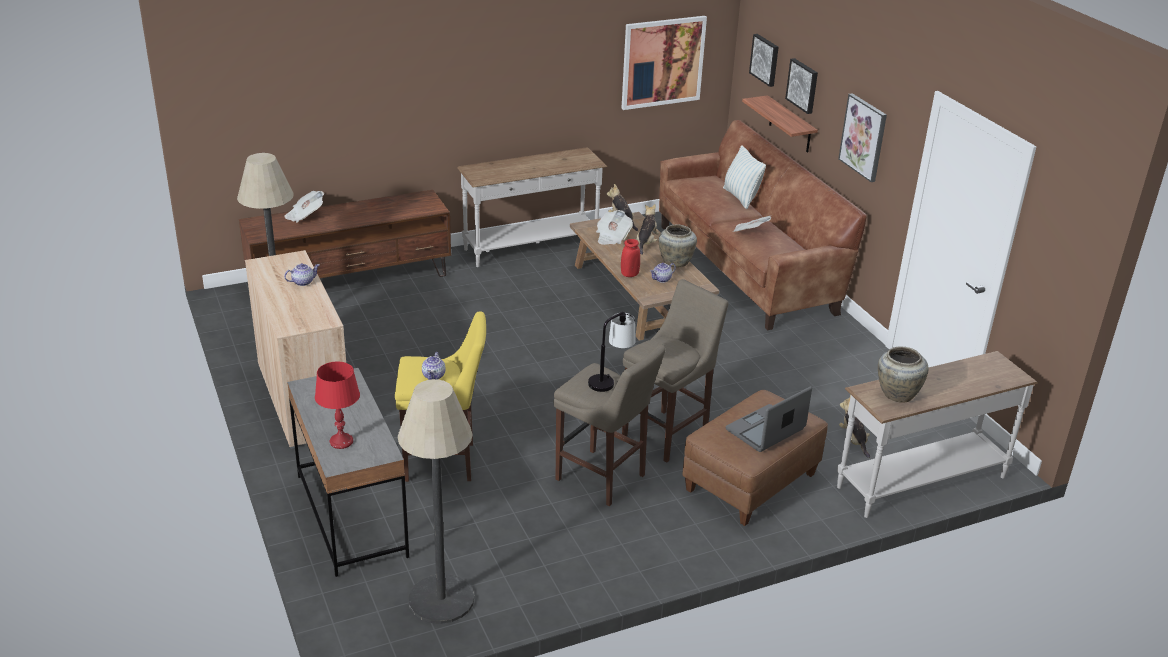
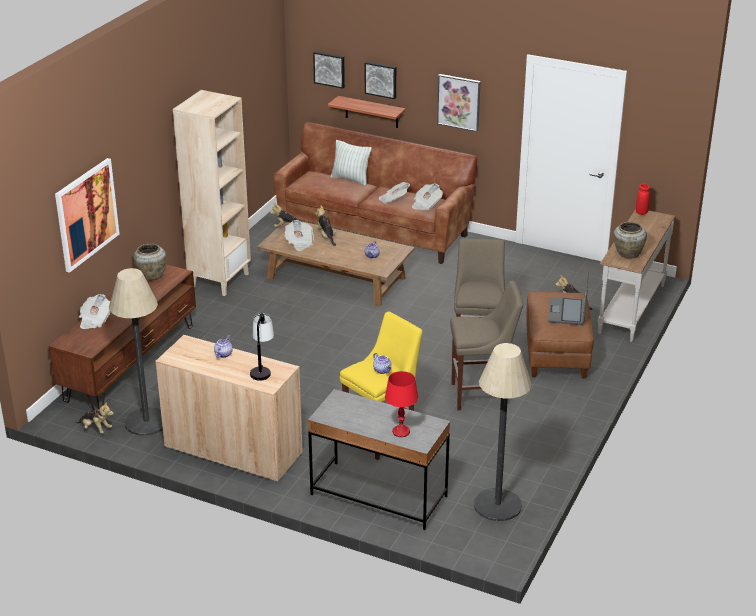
camera: 40 degrees left, 0 degrees up
white console table [457,147,607,267] -> beige bookcase [173,90,251,296]
table lamp [588,312,636,392] -> table lamp moved to [250,313,274,381]
picture [621,16,707,110] -> picture moved to [55,158,120,273]
red vase [621,239,640,277] -> red vase moved to [636,184,650,215]
beige vase [659,224,697,267] -> beige vase moved to [133,243,166,281]
none -> plush toy [76,402,114,433]
none -> newspaper [412,184,443,210]

